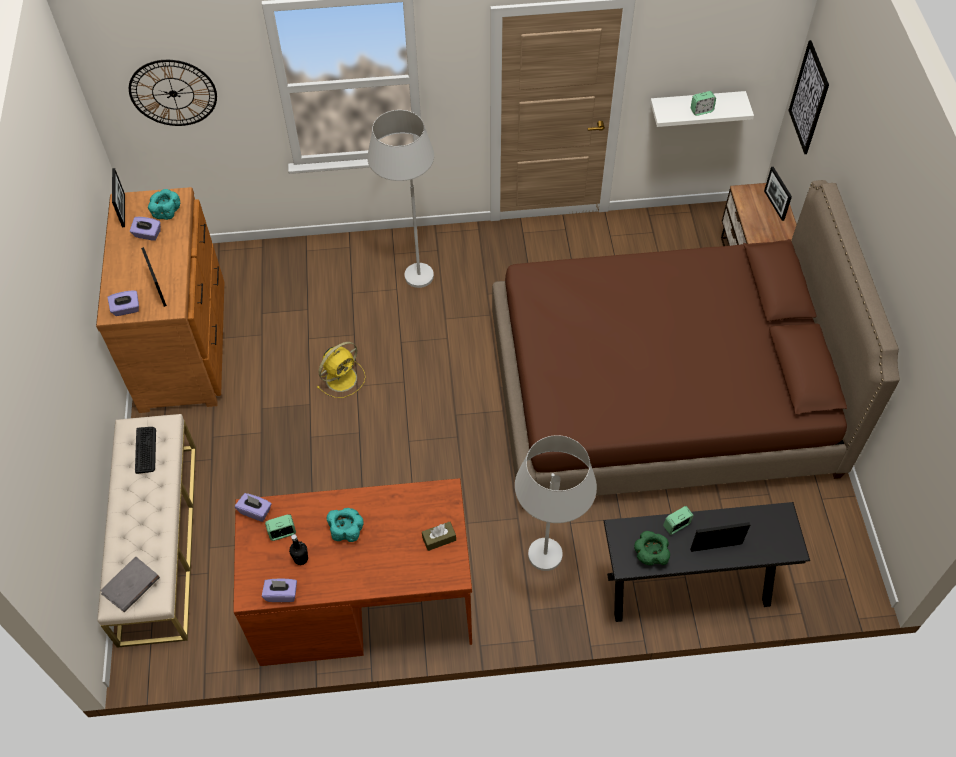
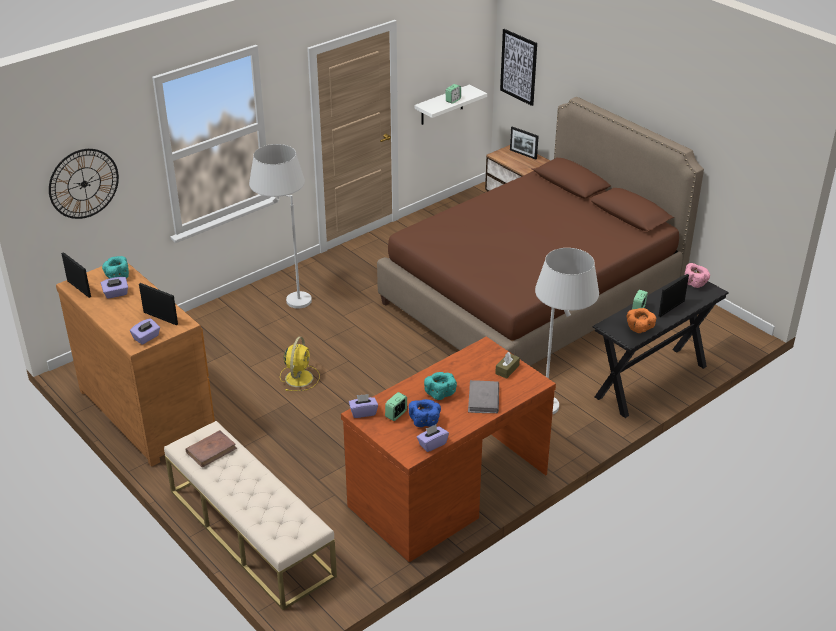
camera: 35 degrees left, 20 degrees down
grey book [100,556,160,613] -> grey book moved to [468,380,499,413]
keyboard [135,427,156,474] -> brown book [186,430,237,468]
black bottle [289,534,308,565] -> blue bowl [409,399,441,427]
green bowl [634,531,670,565] -> orange bowl [627,308,656,333]
none -> pink bowl [685,263,710,288]

